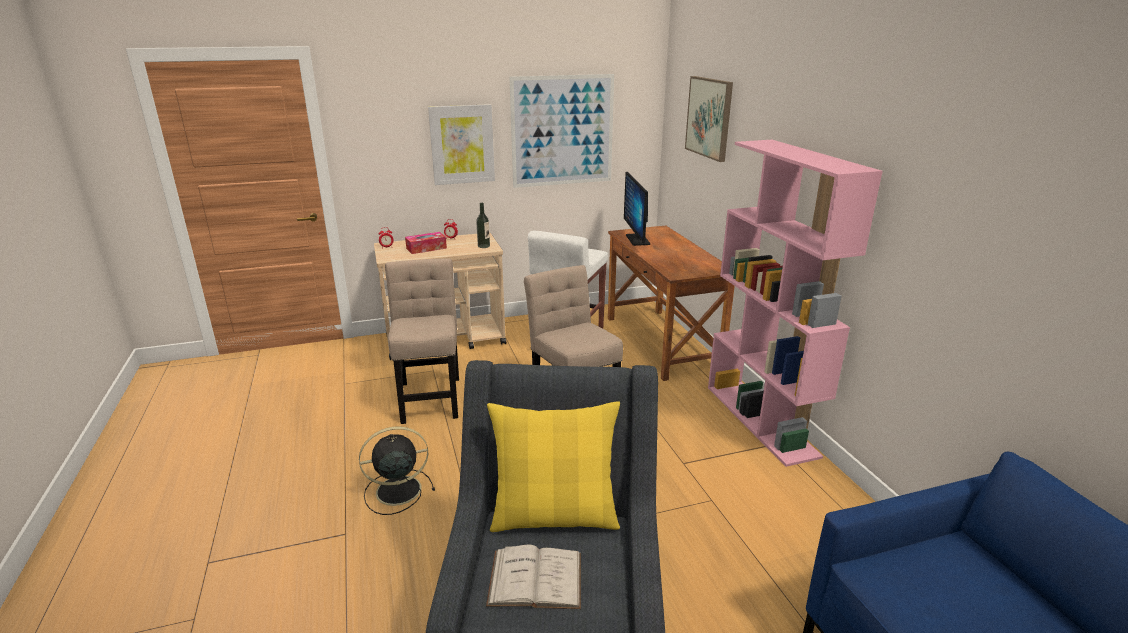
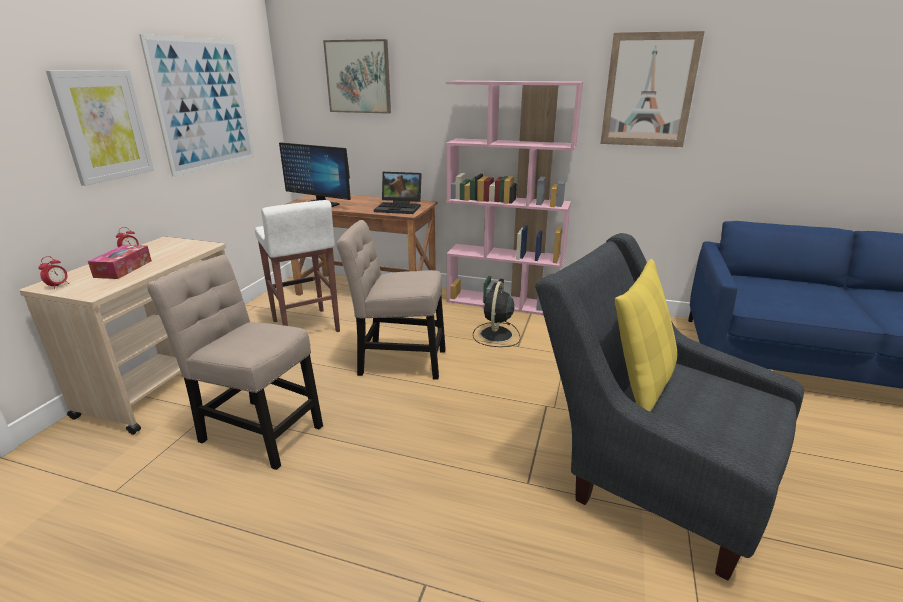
camera: 55 degrees left, 0 degrees up
black fan [359,427,435,515] -> black fan moved to [473,281,520,347]
bottle [476,202,490,248] -> none
white book [486,544,581,609] -> none
none -> laptop [374,172,422,214]
none -> picture [600,31,705,147]

